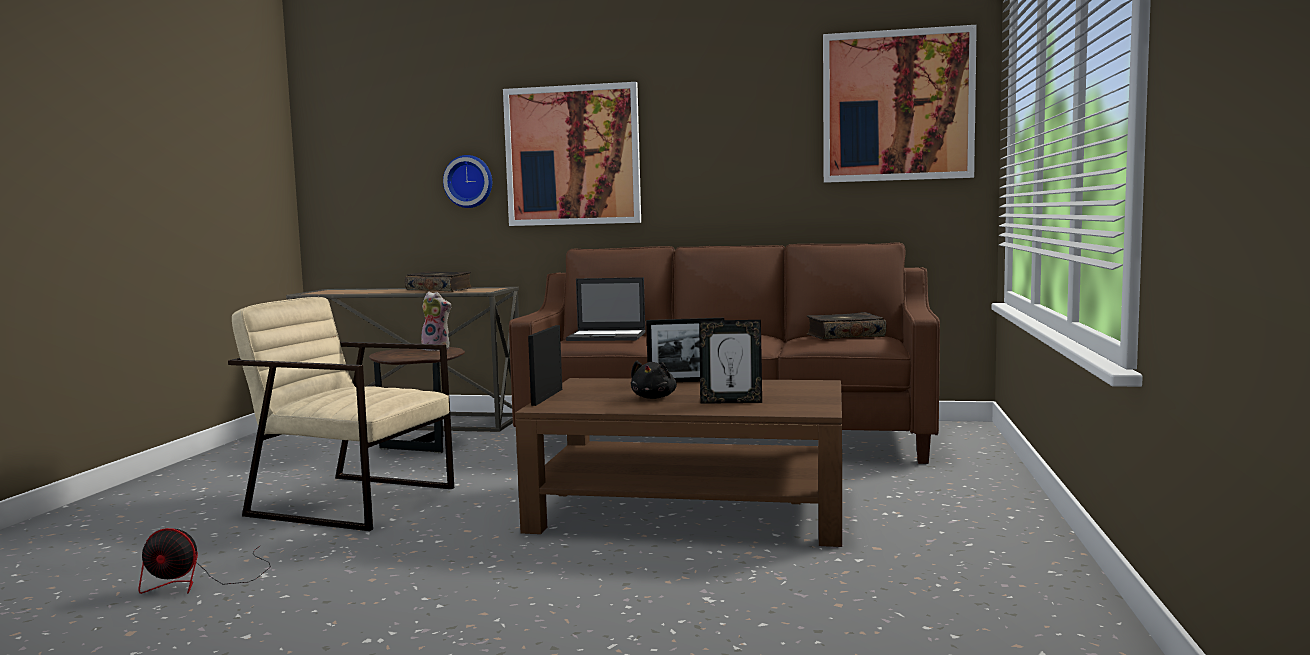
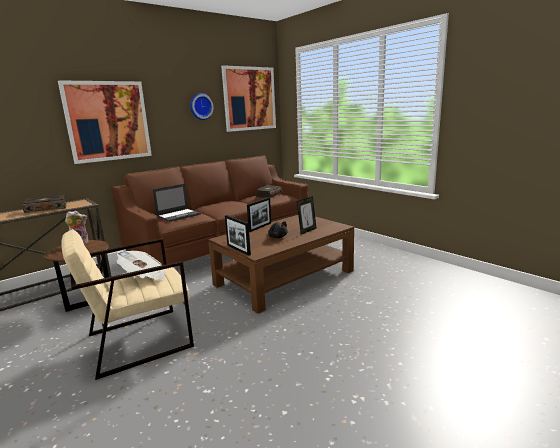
camera: 50 degrees left, 10 degrees up
fan [138,528,271,594] -> none
wall clock [443,155,492,208] -> wall clock moved to [190,93,214,120]
none -> newspaper [116,251,165,280]

